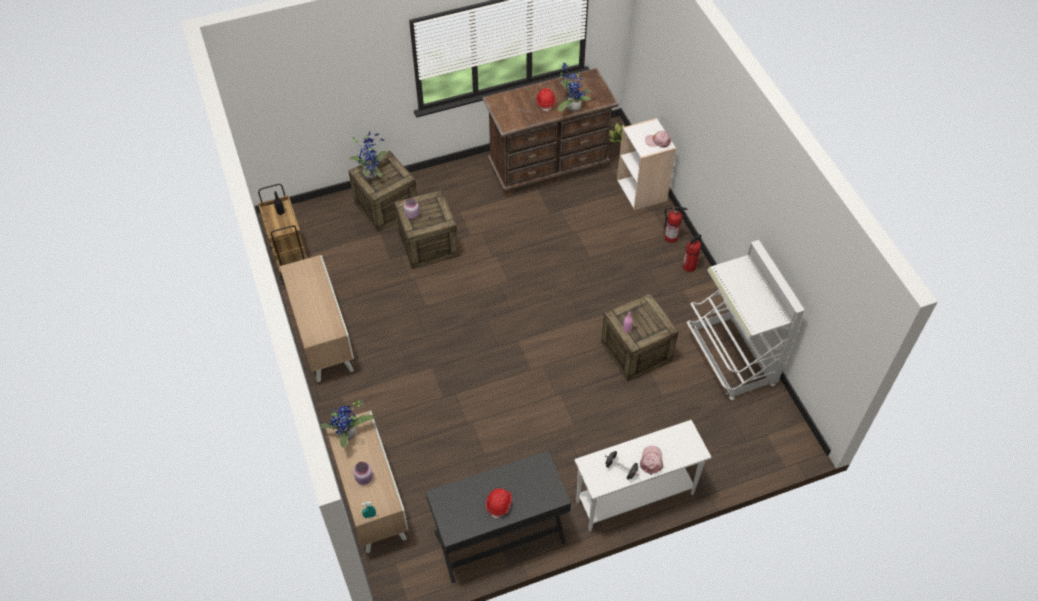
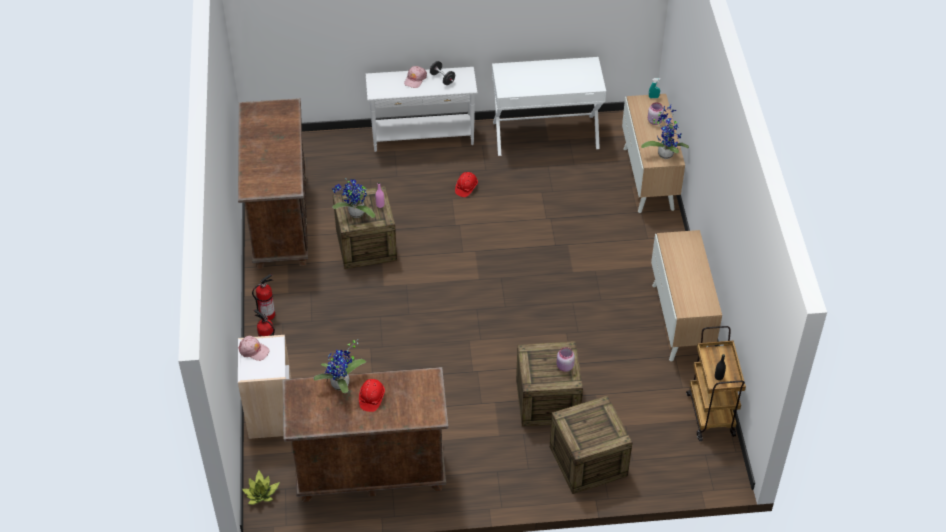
camera: 165 degrees left, 5 degrees down
potted plant [349,132,387,179] -> potted plant moved to [332,178,375,218]
black desk [426,451,571,584] -> white desk [492,57,606,156]
red hard hat [486,488,512,519] -> red hard hat moved to [455,172,478,197]
white shoe rack [687,240,805,400] -> brown dresser [238,98,308,269]

